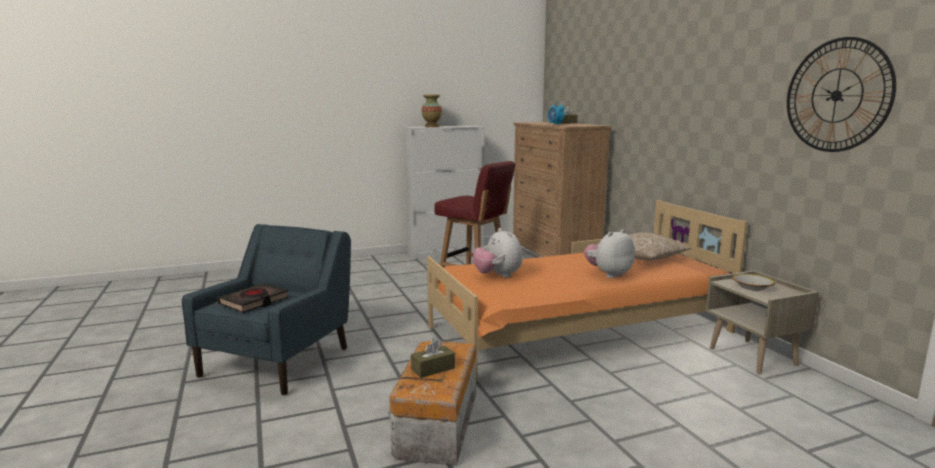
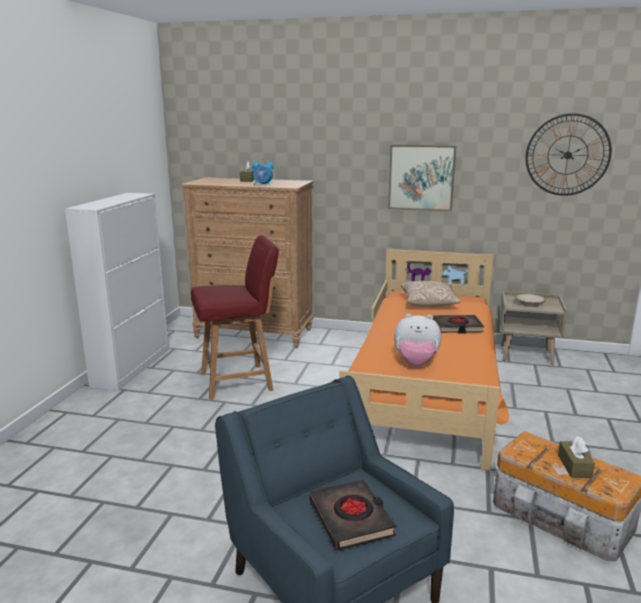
camera: 55 degrees left, 5 degrees up
vase [422,95,442,127] -> none
plush toy [584,229,635,278] -> black book [433,315,484,334]
none -> picture [388,145,456,211]

